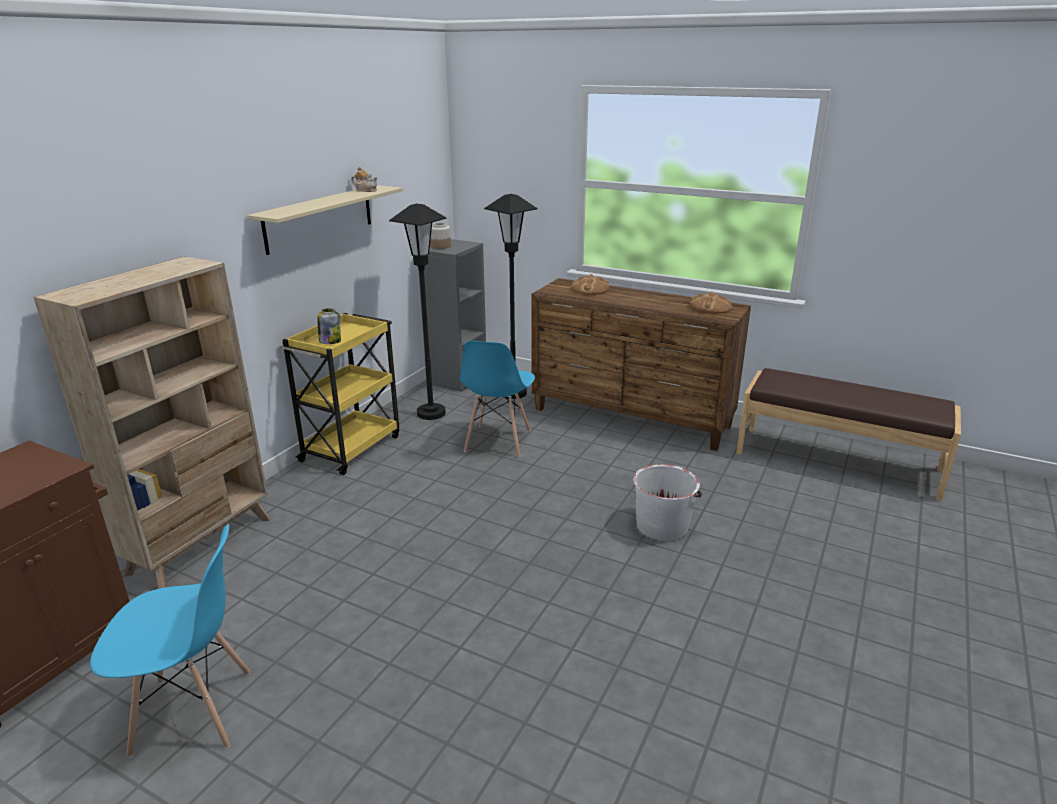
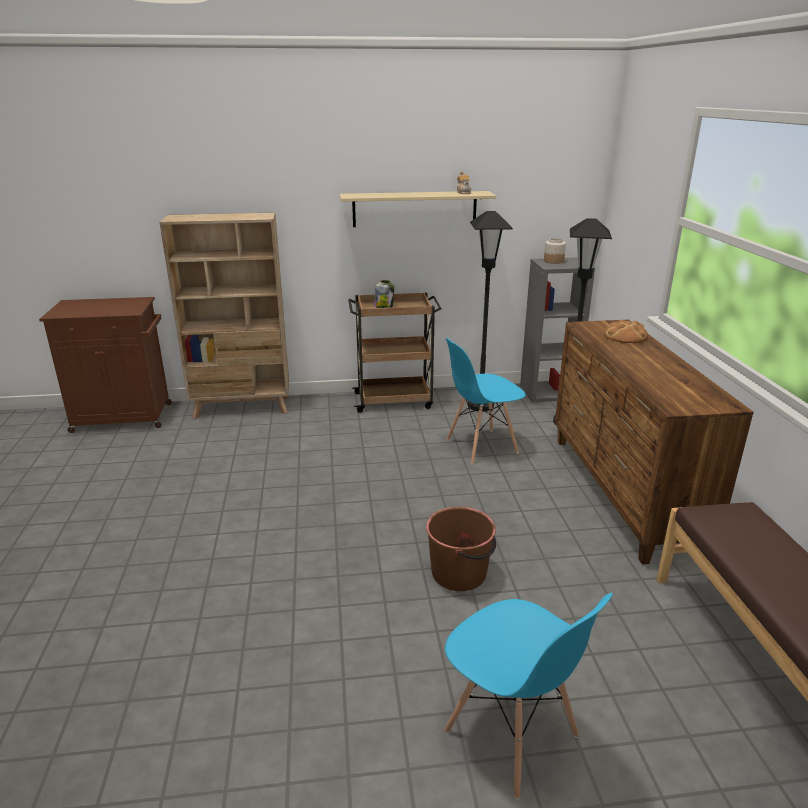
camera: 55 degrees right, 0 degrees up
blue chair [90,524,251,758] -> blue chair moved to [444,593,613,799]
yellow cart [279,313,400,475] -> brown cart [348,292,442,413]
white bucket [633,464,702,541] -> brown bucket [426,507,496,591]
bread [689,292,732,314] -> none

